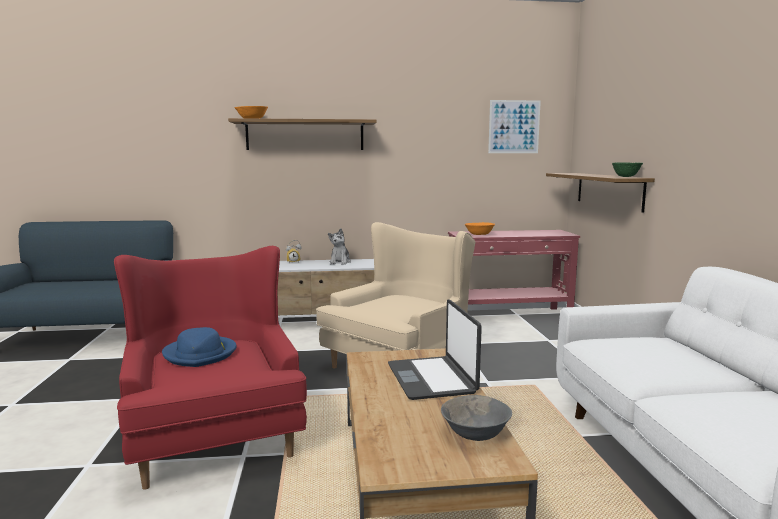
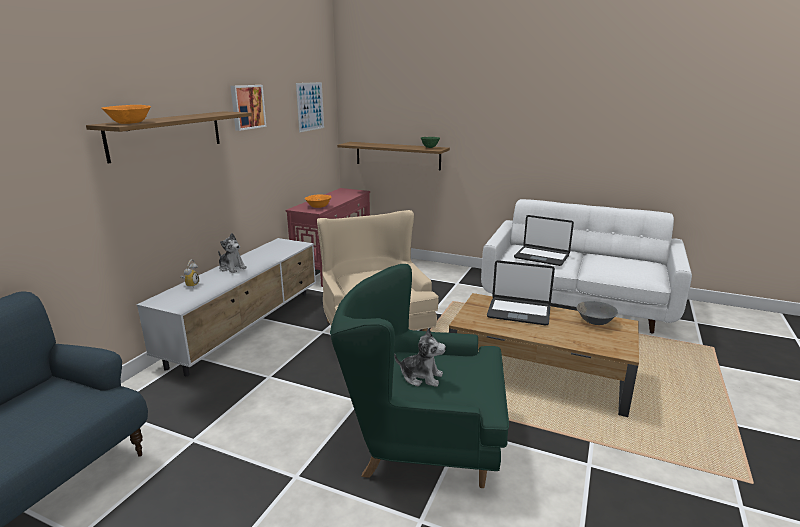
camera: 60 degrees left, 10 degrees up
red armchair [114,246,307,490] -> green armchair [330,264,509,488]
blue hat [162,327,237,367] -> plush toy [394,328,446,387]
none -> picture [231,85,266,131]
none -> laptop [514,215,574,266]

